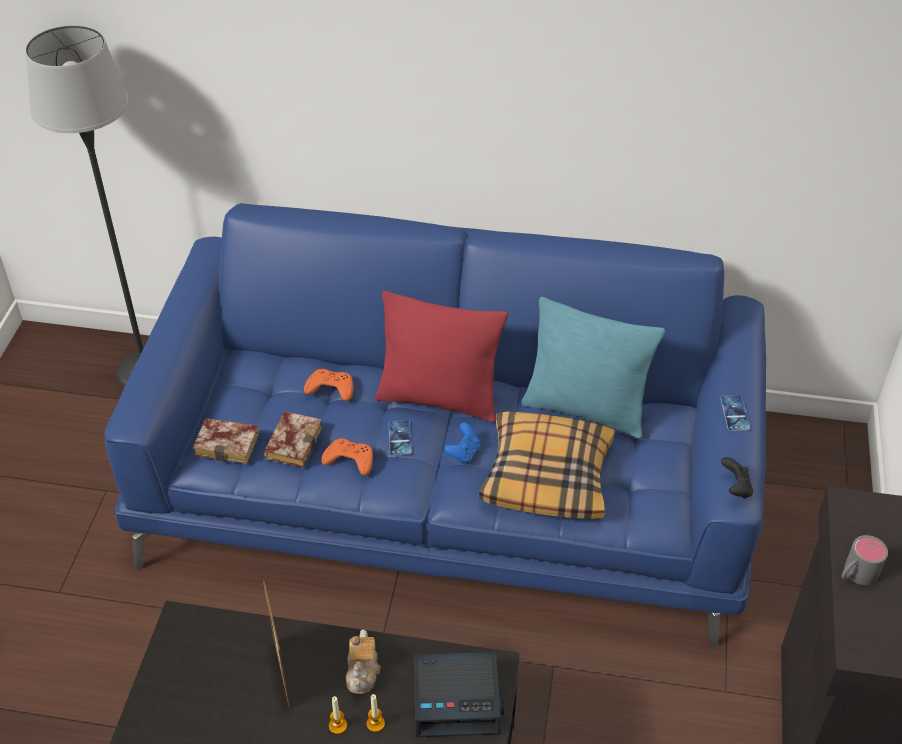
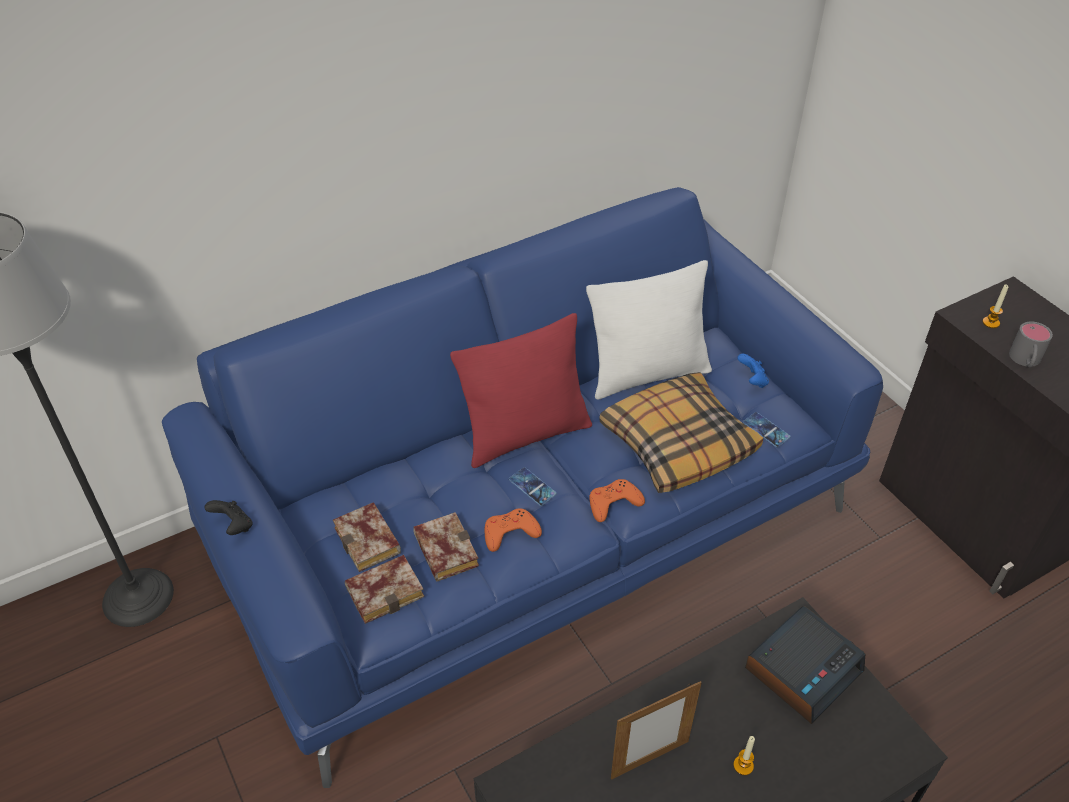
camera: 40 degrees left, 0 degrees up
picture frame [263,581,290,708] -> picture frame turned 60 degrees counterclockwise [611,681,702,780]
orange game controller [304,369,353,401] -> orange game controller moved to [589,479,645,522]
teapot [346,629,380,694] -> none
candle [366,694,385,732] -> candle moved to [983,284,1009,328]
blue game controller [444,423,480,464] -> blue game controller moved to [737,354,769,388]
turquoise pillow [521,297,665,439] -> white pillow [586,260,712,400]
phone [720,395,750,431] -> phone moved to [743,412,791,447]
black game controller [721,457,753,499] -> black game controller moved to [204,500,253,535]
none -> book [333,502,401,572]

